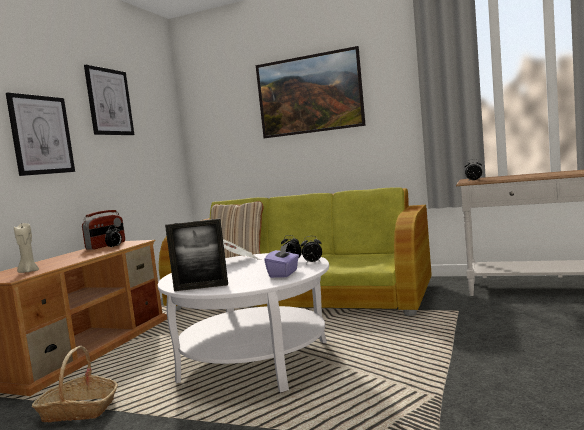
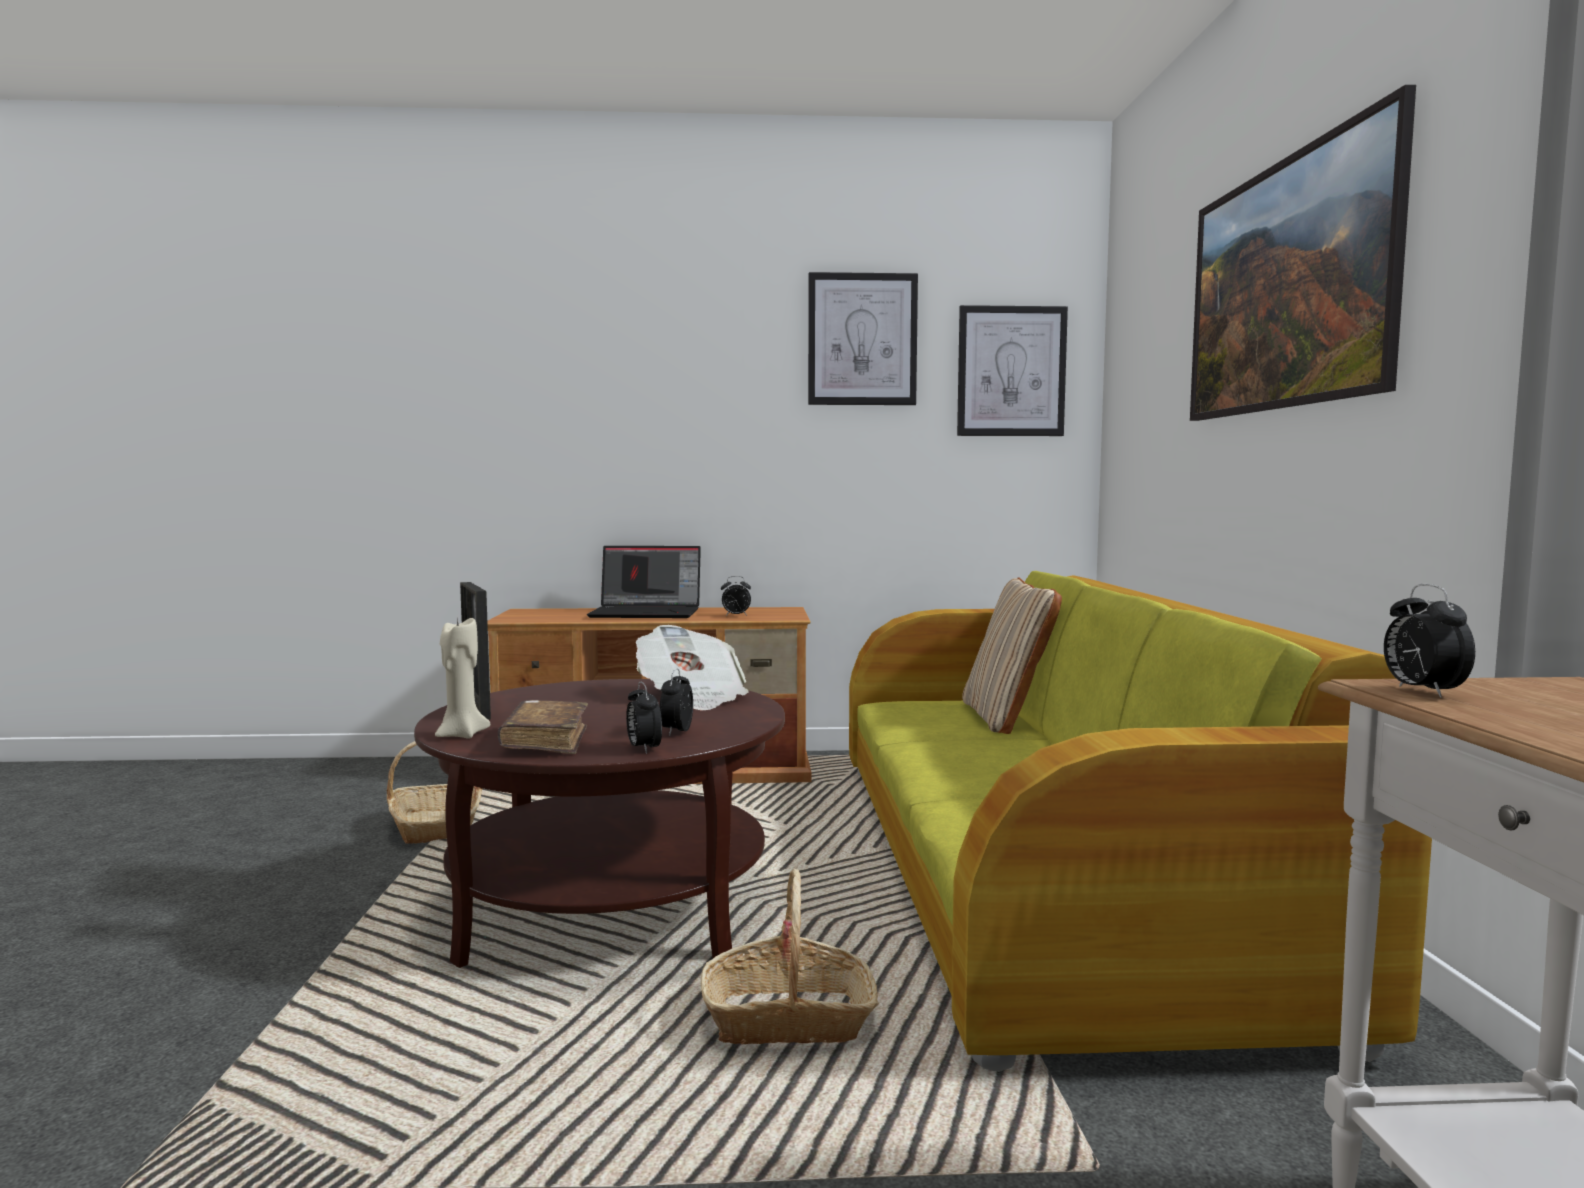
camera: 65 degrees right, 0 degrees up
picture [6,92,75,176] -> picture moved to [957,305,1068,436]
beige candle [14,223,39,273] -> beige candle moved to [435,617,490,739]
radio [82,210,125,250] -> none
white coffee table [158,253,329,392] -> brown coffee table [414,679,785,968]
purple tissue box [264,243,299,278] -> brown book [498,700,588,754]
none -> laptop [587,546,701,618]
none -> basket [701,869,879,1044]

